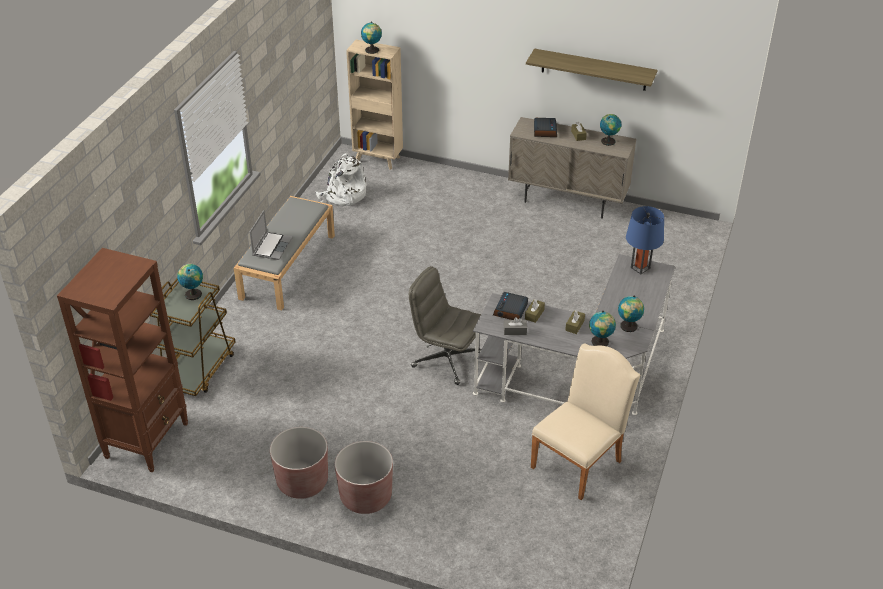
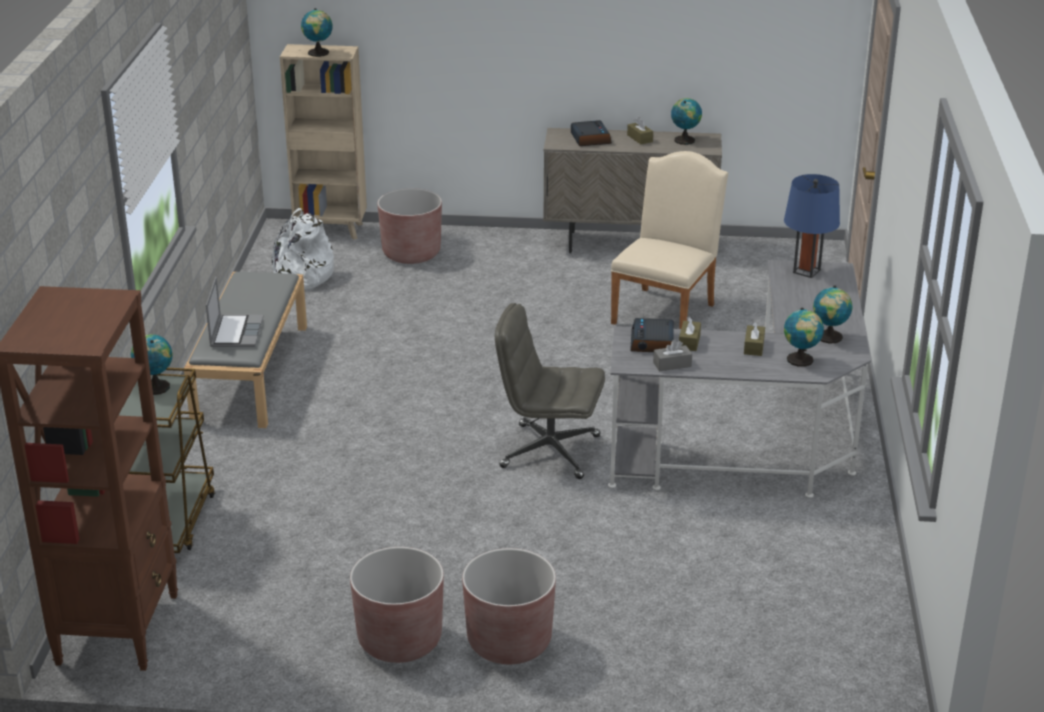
camera: 15 degrees left, 10 degrees down
shelf [526,49,658,91] -> none
beige chair [531,343,640,500] -> beige chair moved to [611,151,728,329]
none -> brown planter [377,188,442,264]

